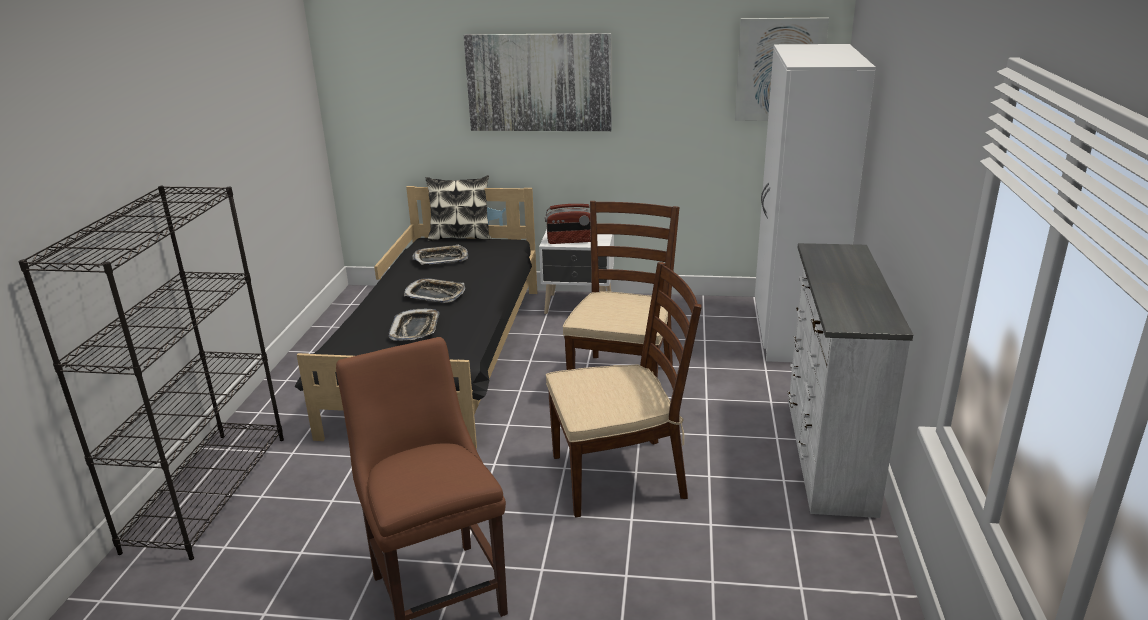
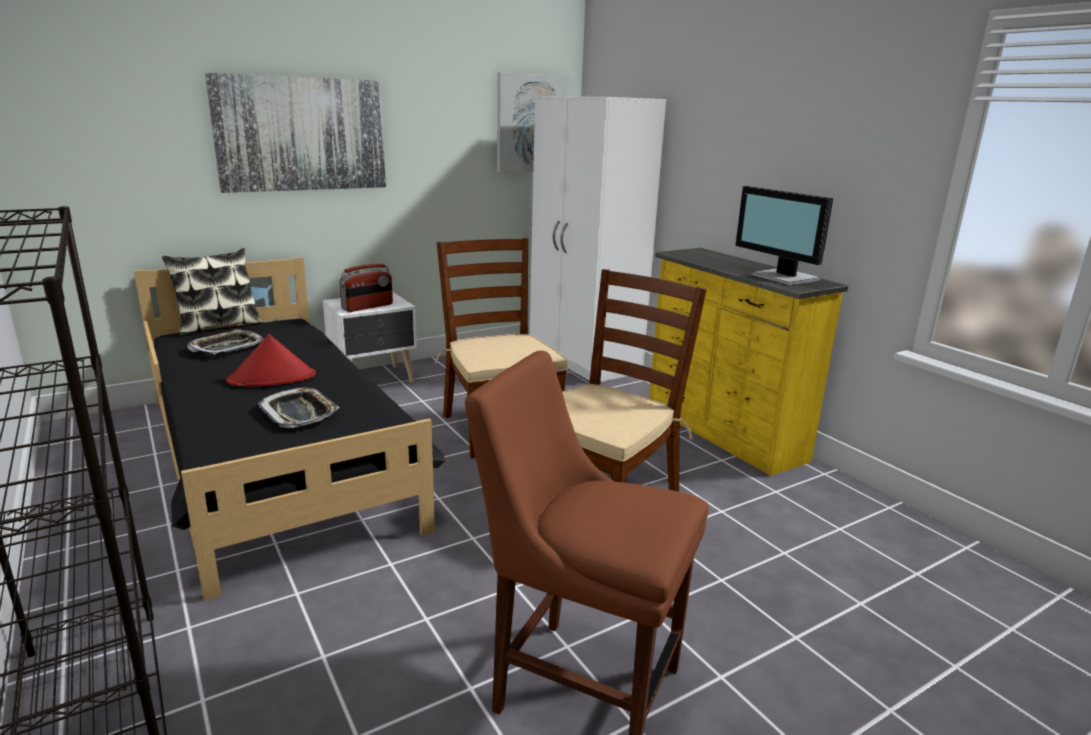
camera: 40 degrees left, 5 degrees down
tray [404,278,465,303] -> red hat [227,334,316,387]
white dresser [788,243,913,518] -> yellow dresser [649,248,848,476]
none -> monitor [735,186,833,285]

